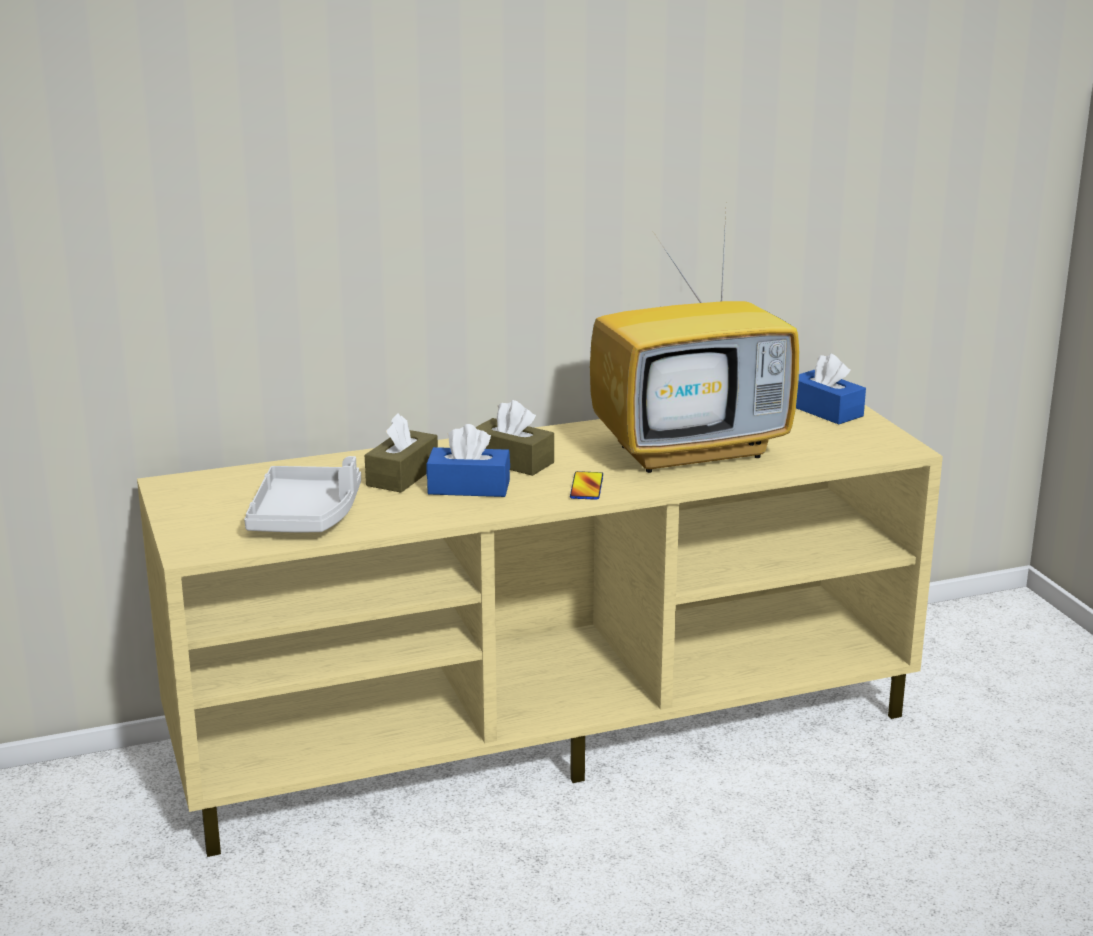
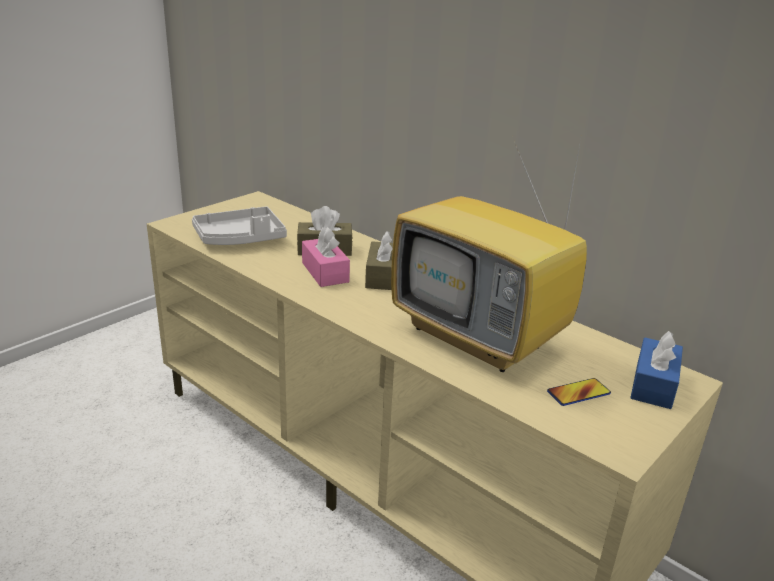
camera: 60 degrees right, 5 degrees up
blue tissue box [427,424,510,497] -> pink tissue box [302,227,350,287]
phone [570,471,603,500] -> phone moved to [547,378,611,406]

